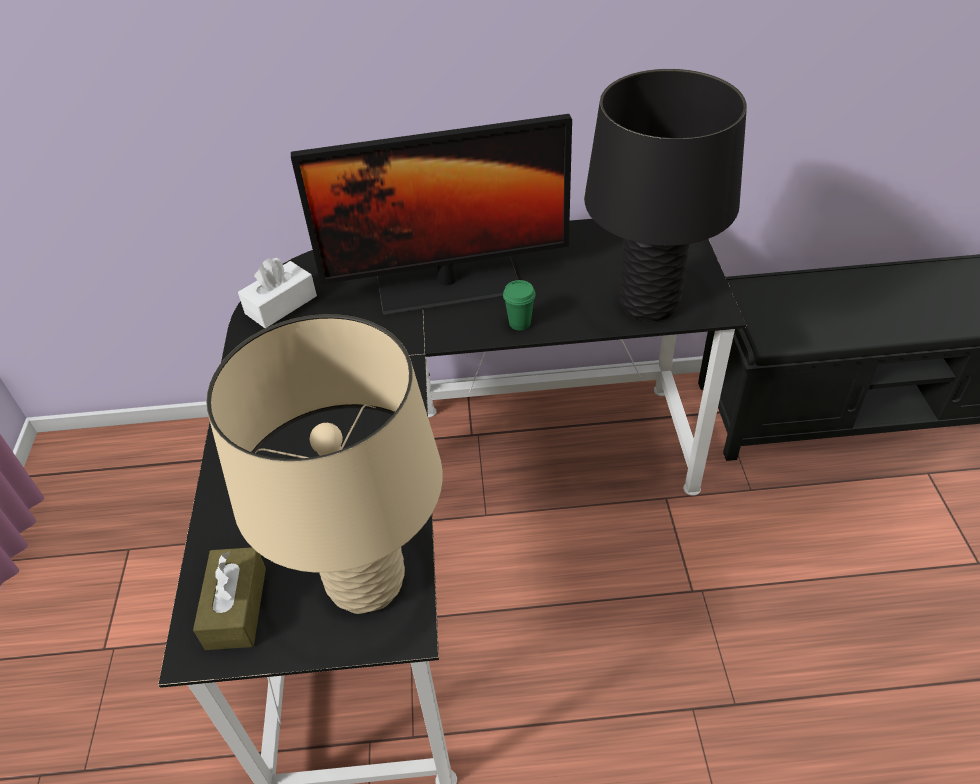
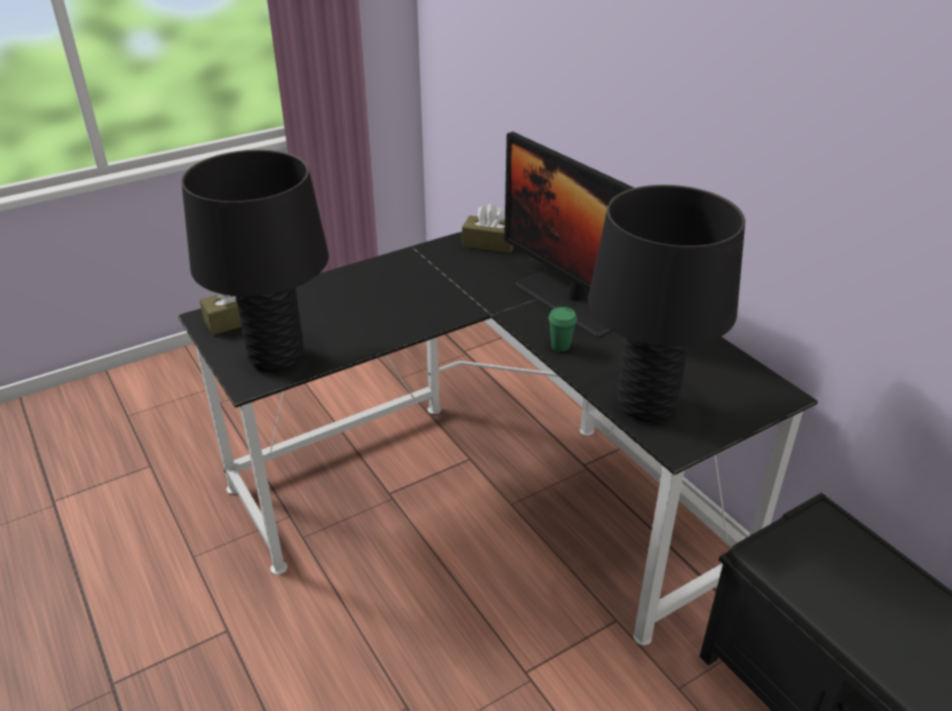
camera: 60 degrees right, 10 degrees down
beige table lamp [206,314,443,614] -> black table lamp [181,150,329,372]
white tissue box [238,258,317,328] -> brown tissue box [462,204,514,253]

